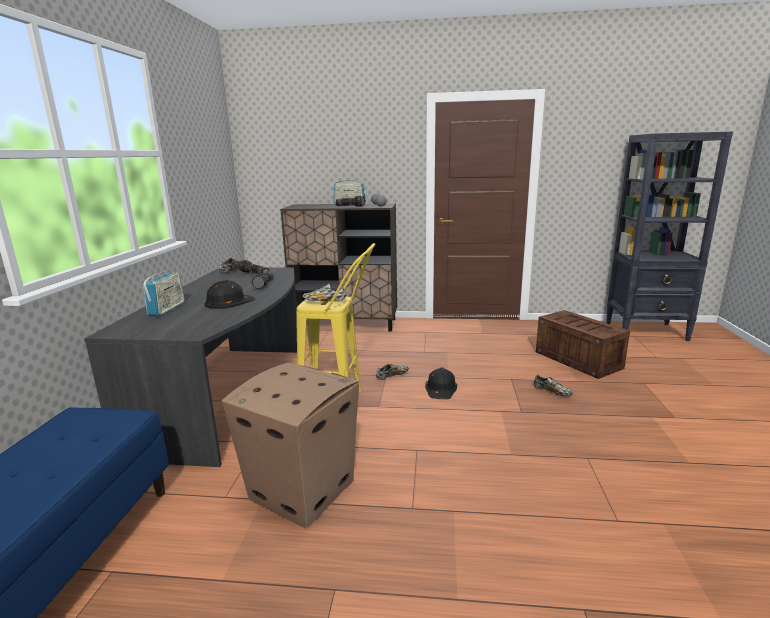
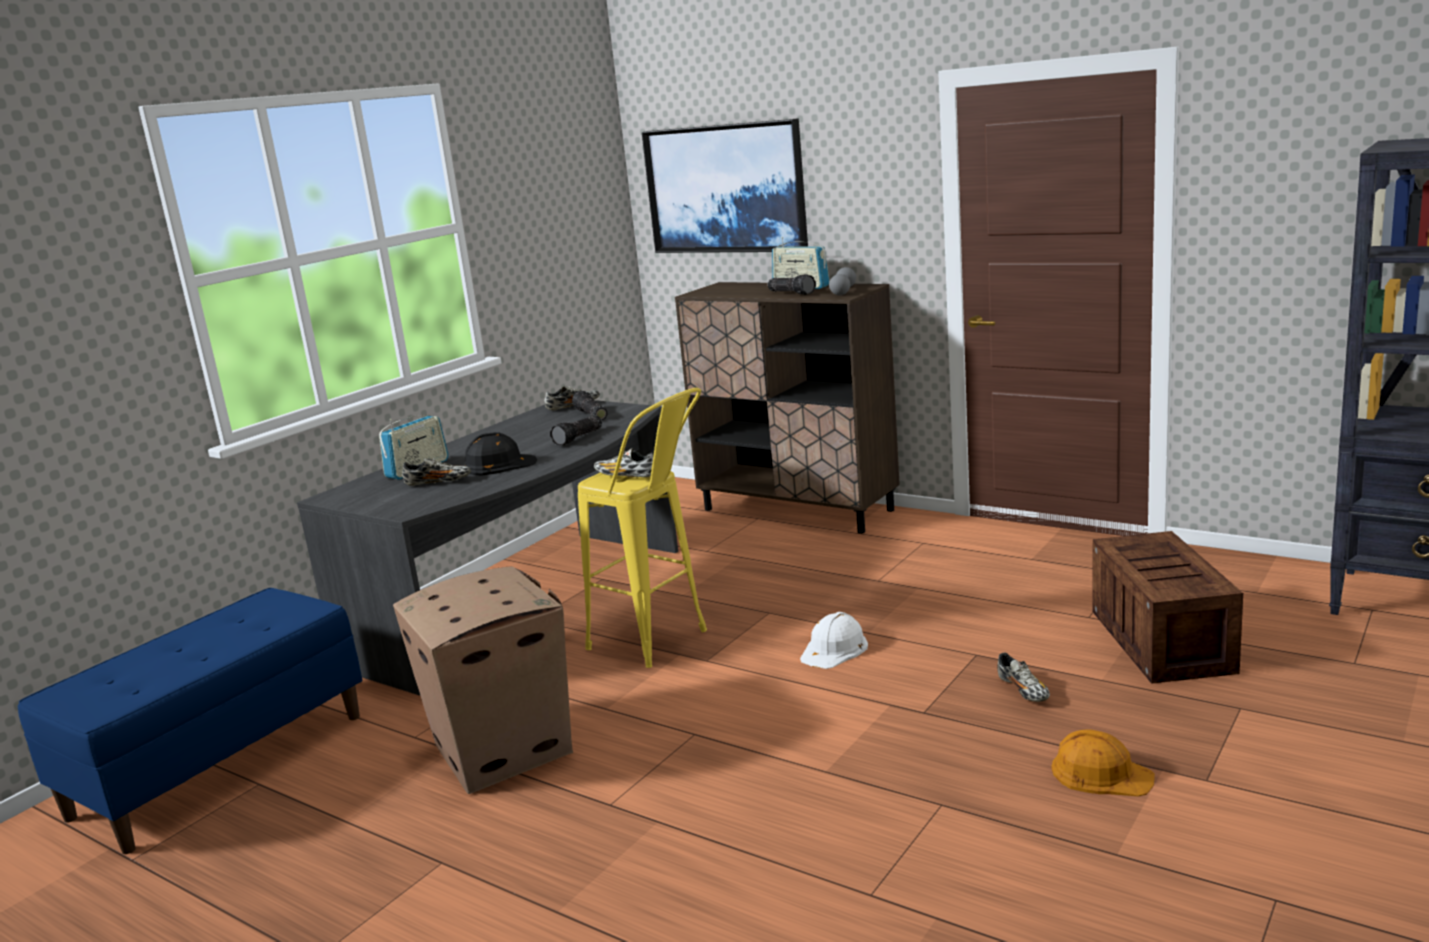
camera: 30 degrees right, 0 degrees up
shoe [376,364,409,380] -> shoe moved to [402,458,471,486]
black hard hat [425,368,457,399] -> white hard hat [800,612,868,669]
none -> picture [642,118,808,253]
none -> orange hard hat [1051,729,1155,796]

